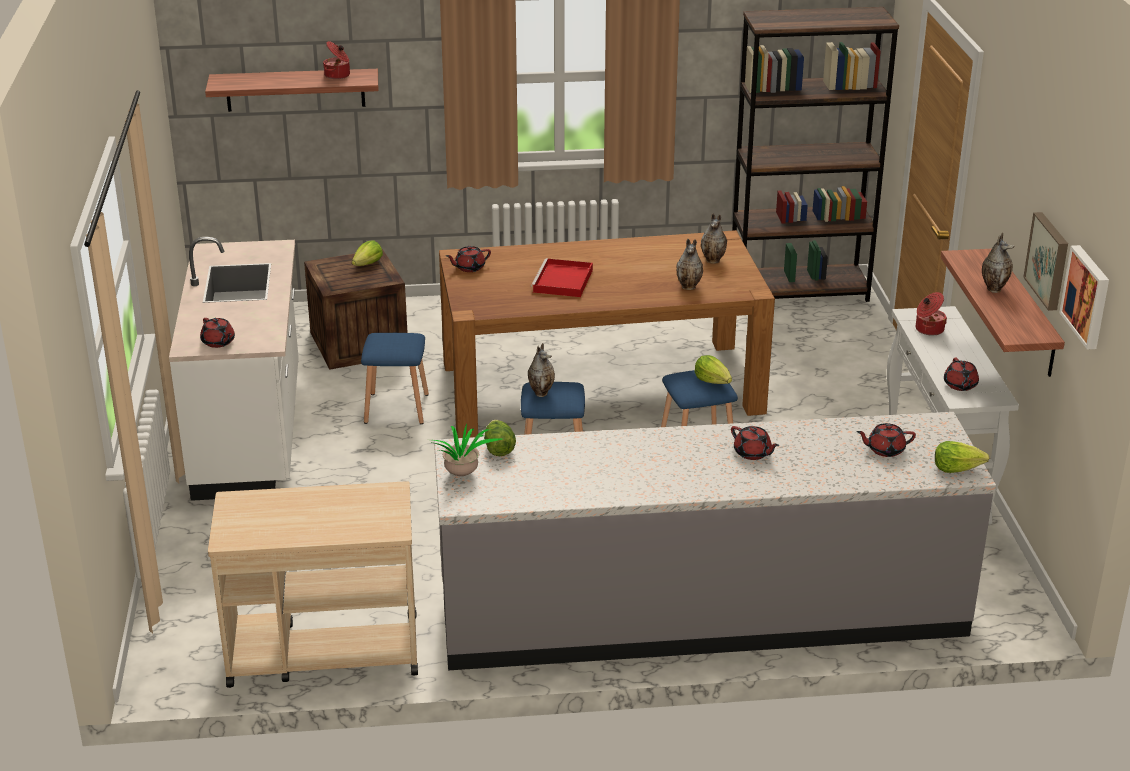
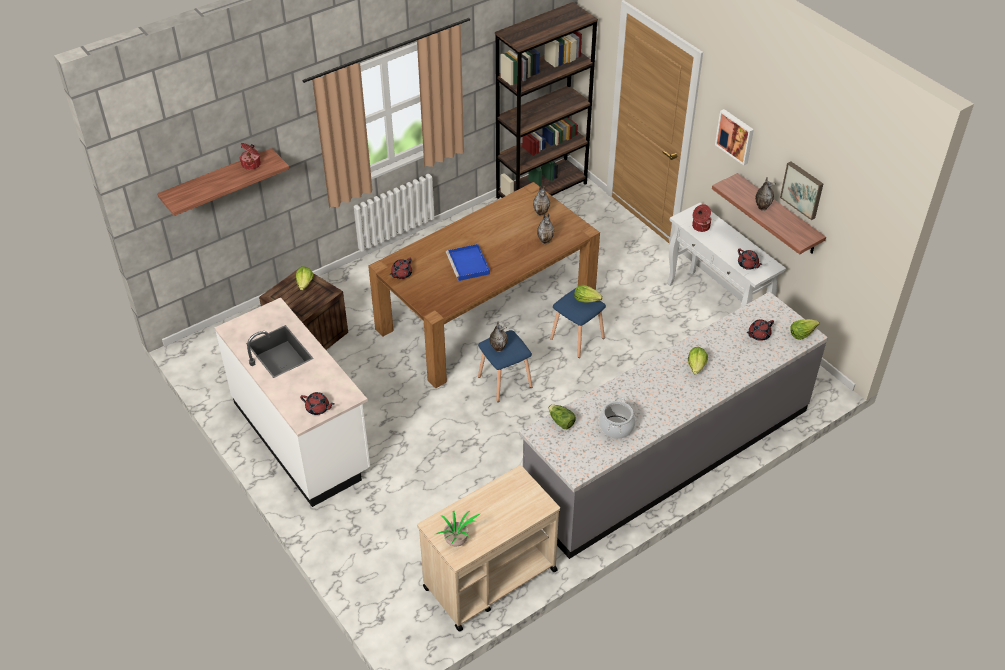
camera: 30 degrees left, 15 degrees up
blue stool [361,333,429,424] -> none
potted plant [430,424,502,476] -> potted plant moved to [436,511,481,546]
red tray [531,258,593,297] -> blue tray [446,244,490,281]
red teapot [731,426,779,460] -> lettuce [688,347,708,375]
picture [1059,245,1109,349] -> picture moved to [715,109,754,165]
none -> cooking pot [599,397,636,439]

